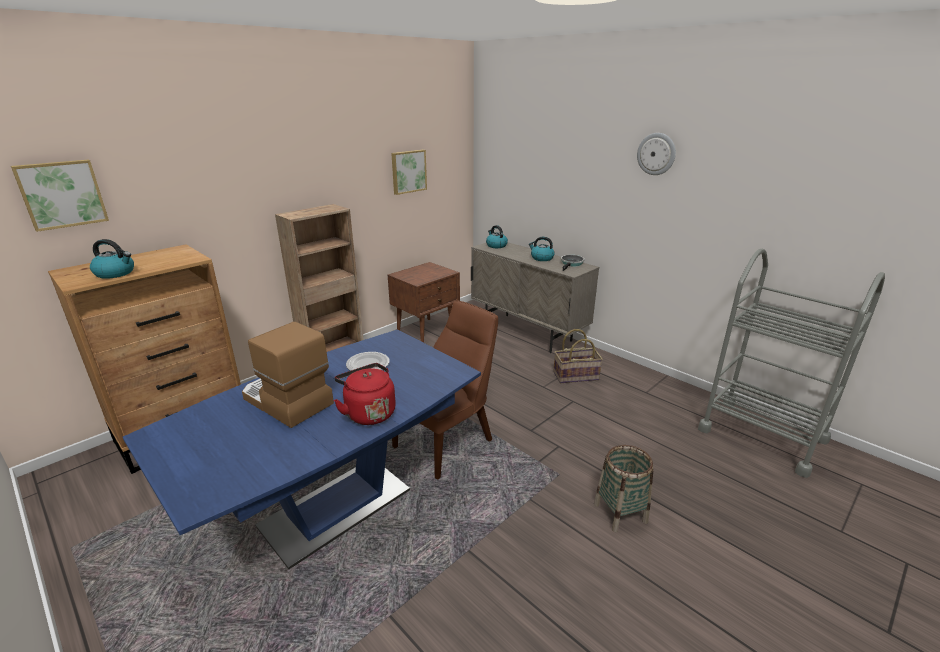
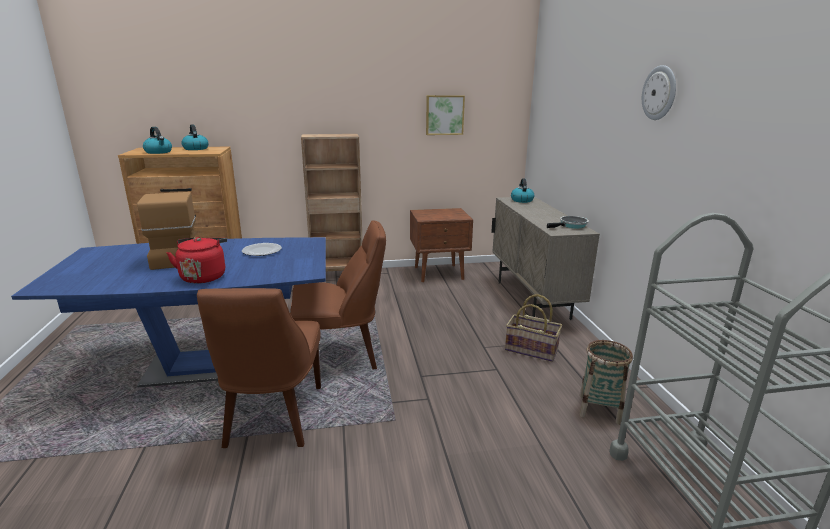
camera: 35 degrees right, 5 degrees down
picture [11,160,109,232] -> none
kettle [529,237,555,261] -> kettle moved to [181,124,209,150]
basket [594,445,653,532] -> basket moved to [579,340,633,425]
none -> brown chair [197,288,321,448]

